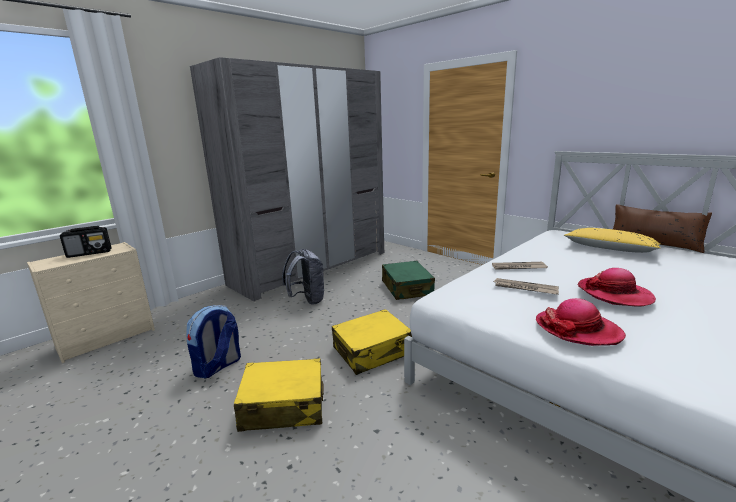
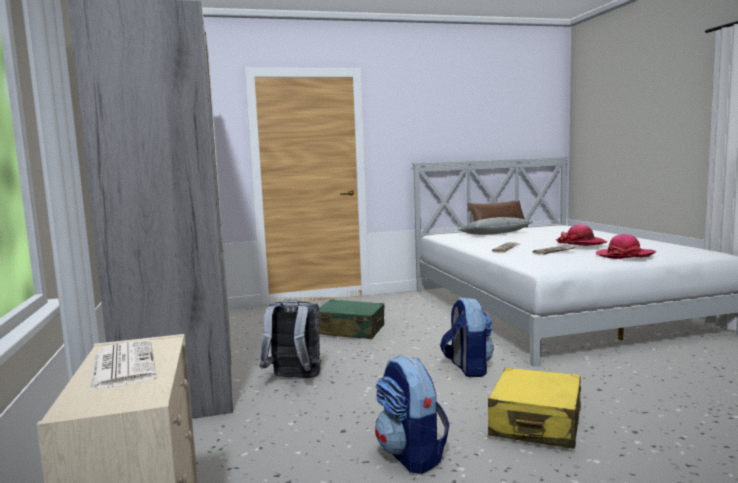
camera: 60 degrees left, 10 degrees down
radio [60,226,111,258] -> newspaper [89,340,156,391]
yellow suitcase [332,309,412,375] -> backpack [440,297,494,377]
yellow pillow [564,228,661,253] -> grey pillow [459,217,533,235]

